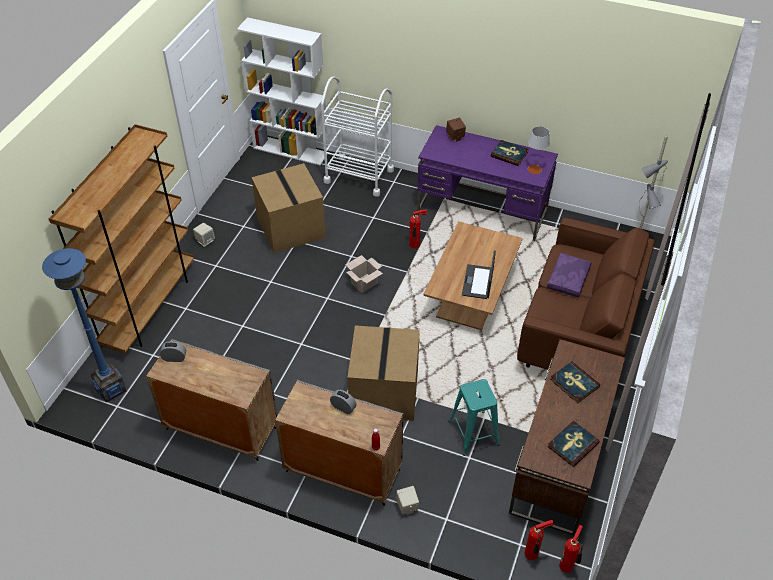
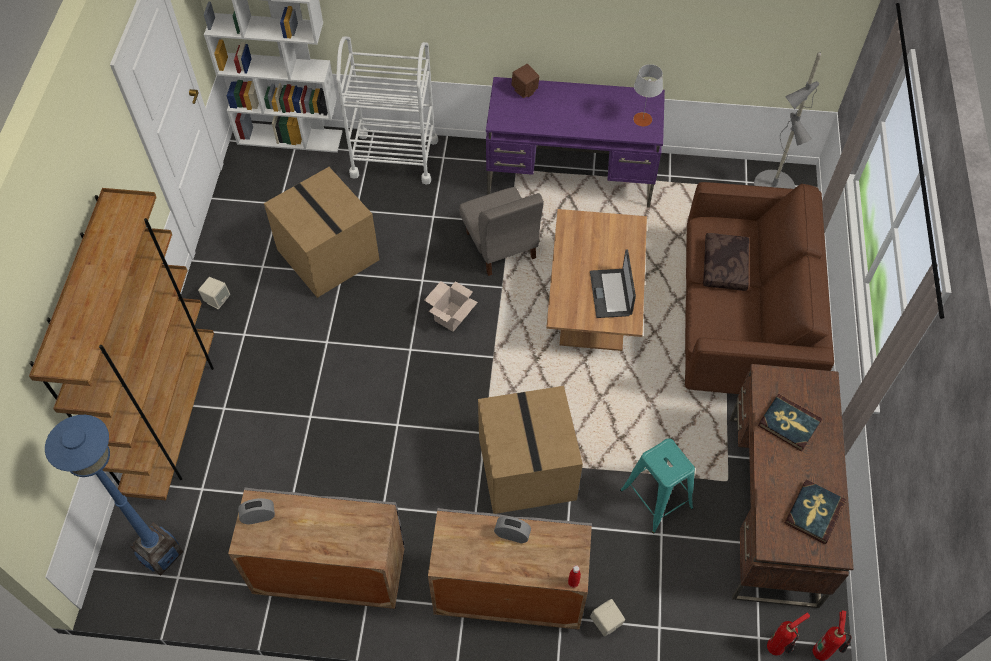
camera: 15 degrees left, 10 degrees up
fire extinguisher [409,209,428,248] -> grey chair [459,187,544,276]
book [491,140,528,166] -> none
purple pillow [547,253,591,297] -> brown pillow [703,233,749,291]

